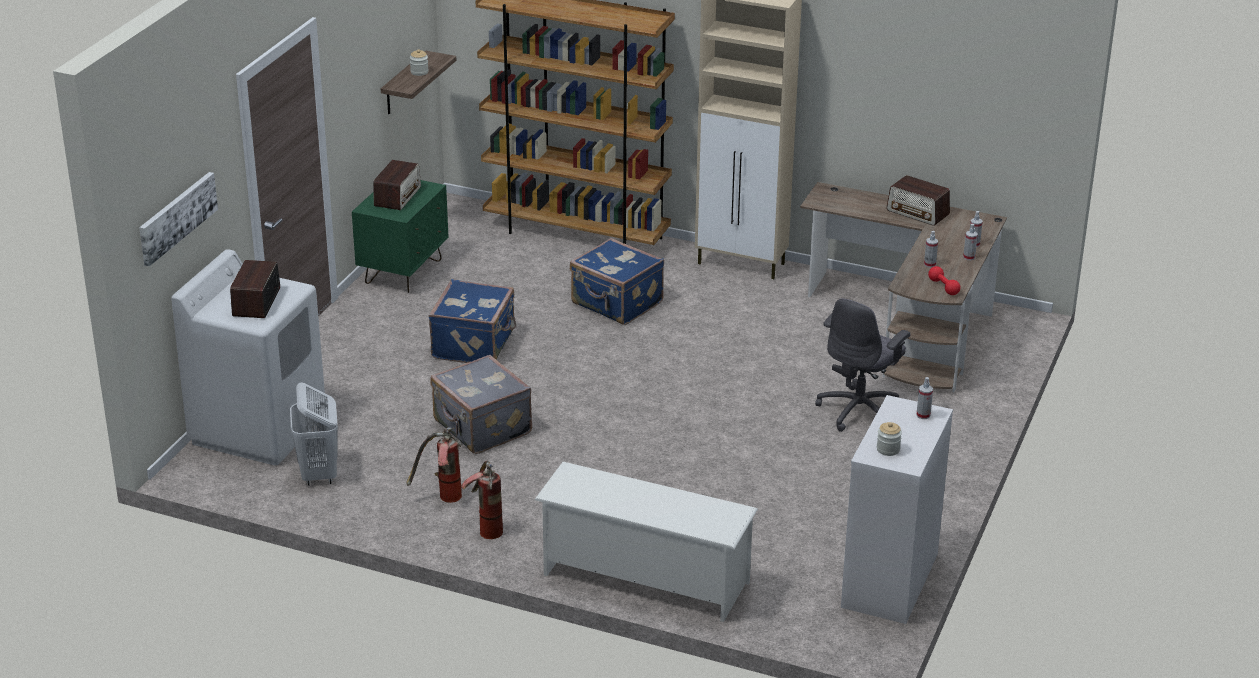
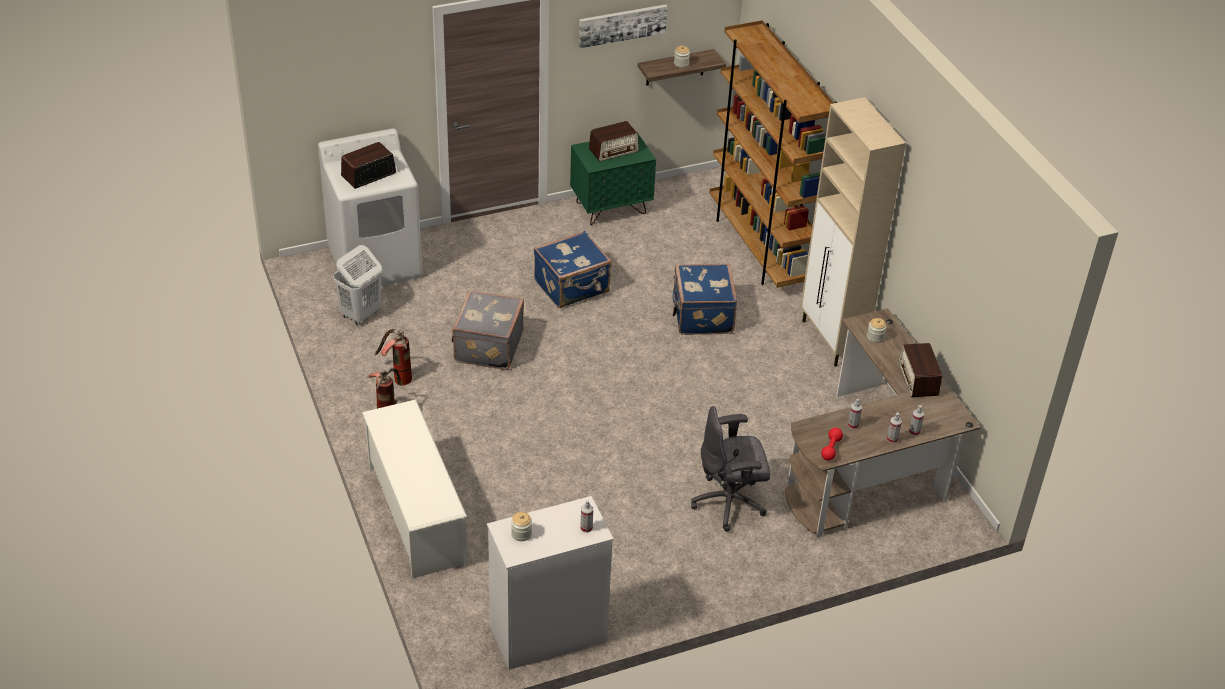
camera: 45 degrees right, 10 degrees up
picture [139,172,218,266] -> picture moved to [579,4,667,48]
none -> jar [867,318,886,343]

